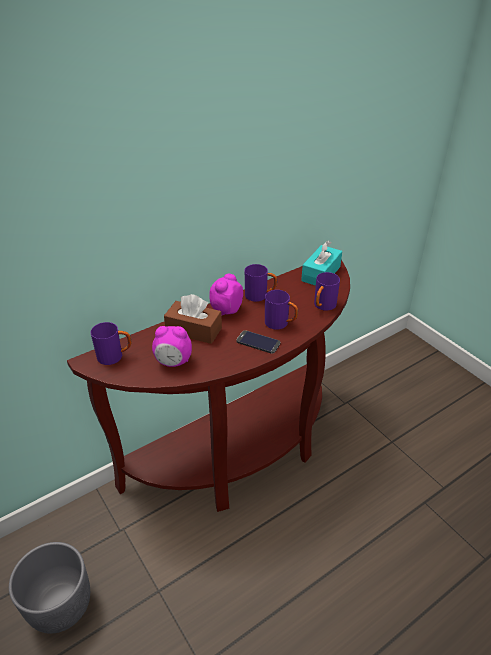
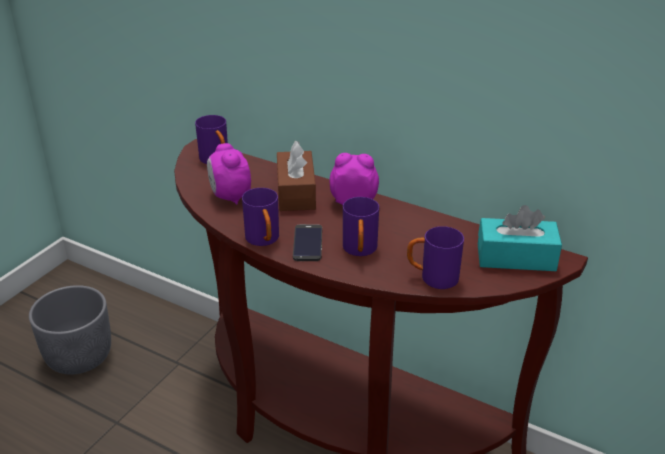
camera: 65 degrees right, 5 degrees down
purple mug [245,264,277,302] -> purple mug moved to [242,188,279,246]

